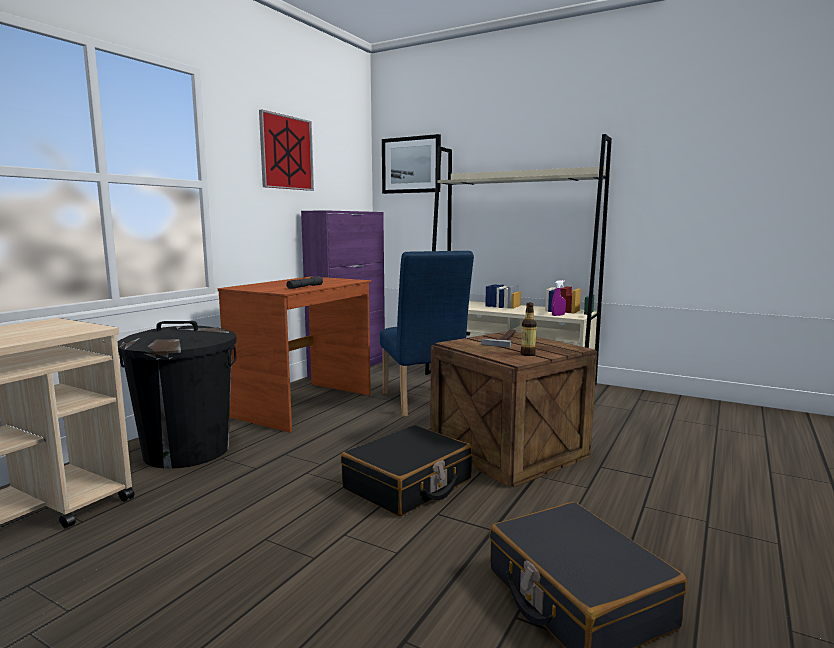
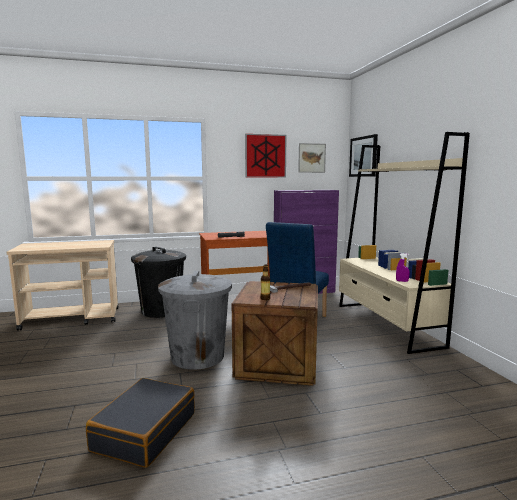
camera: 45 degrees right, 0 degrees up
black suitcase [341,425,472,516] -> grey trash can [158,271,232,370]
none -> picture [298,143,326,173]

